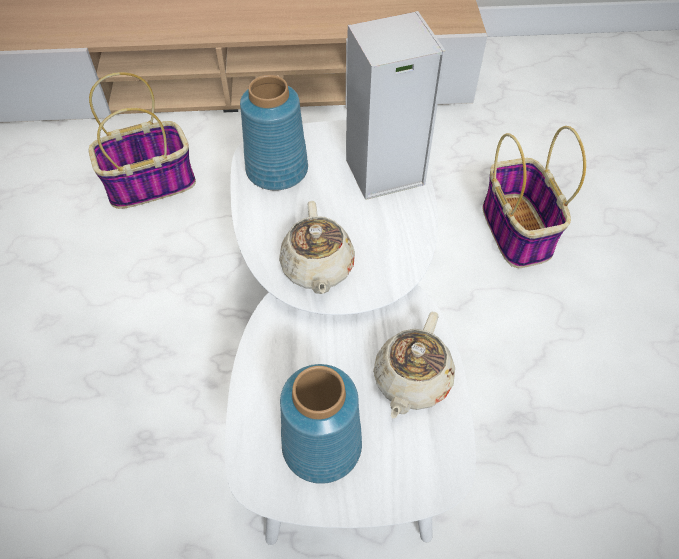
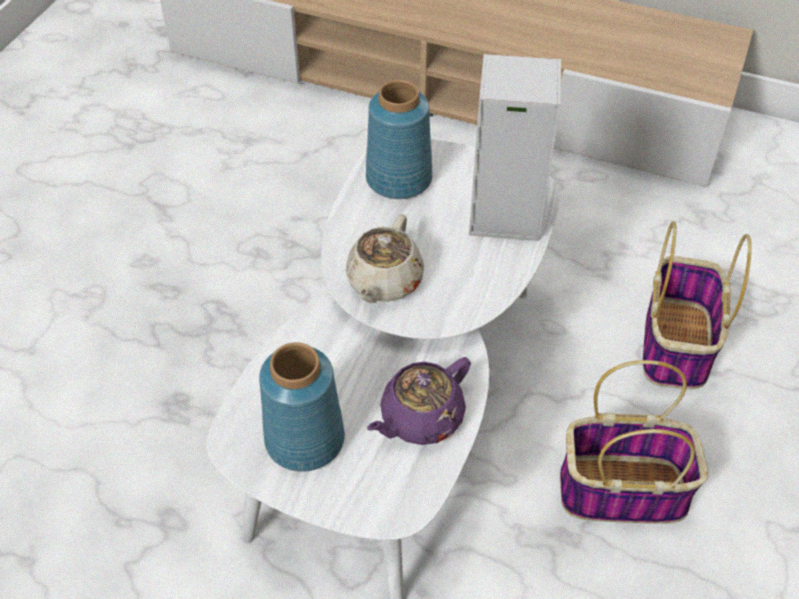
camera: 25 degrees right, 5 degrees down
basket [89,72,196,209] -> basket moved to [560,360,708,524]
beige teapot [373,312,455,418] -> purple teapot [367,357,471,445]

